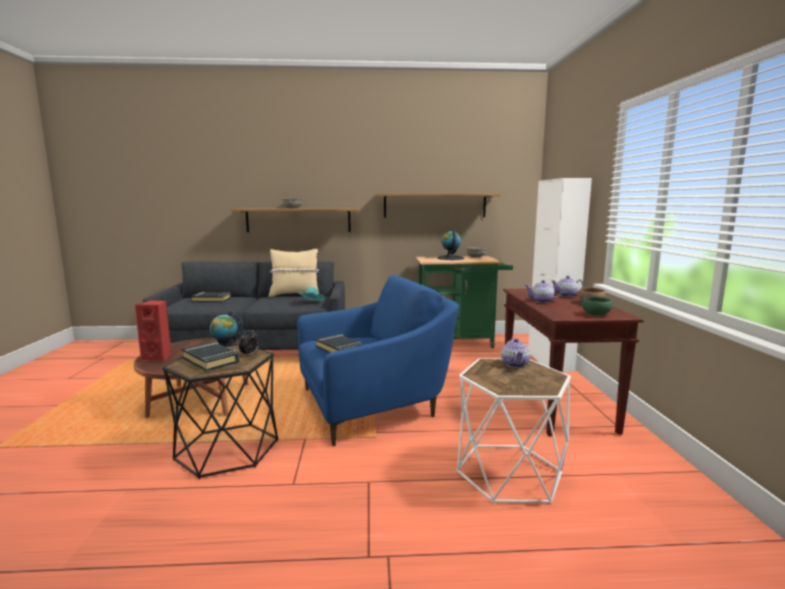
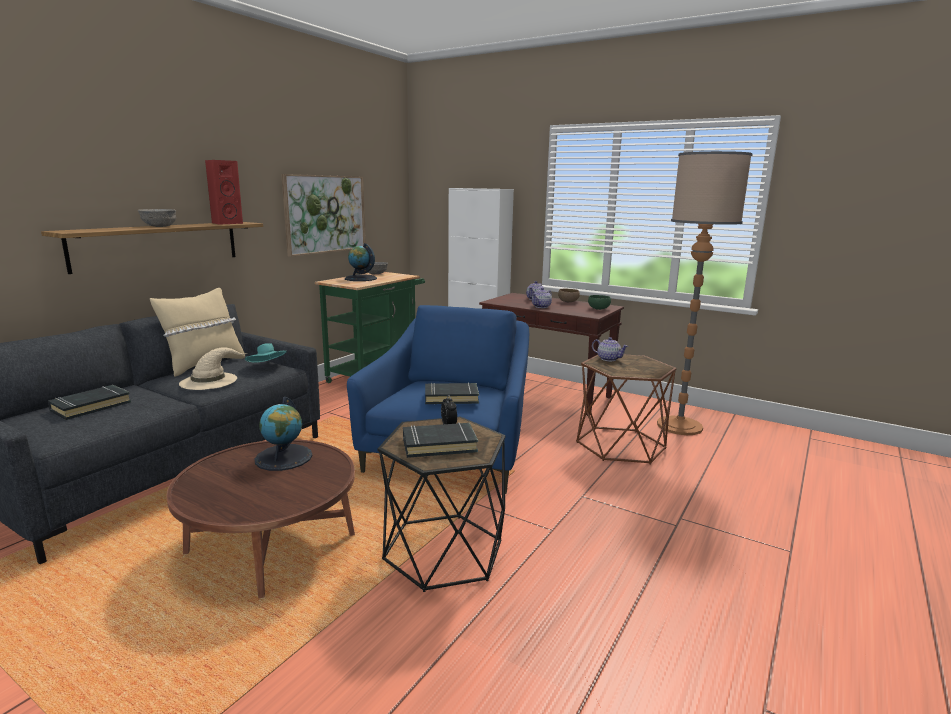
camera: 55 degrees left, 5 degrees up
red speaker [134,300,172,361] -> red speaker moved to [205,160,243,225]
shelf [375,193,501,217] -> picture [281,174,366,257]
white side table [456,358,571,505] -> brown side table [576,355,677,464]
none -> beige hat [179,347,247,390]
none -> floor lamp [657,151,753,435]

